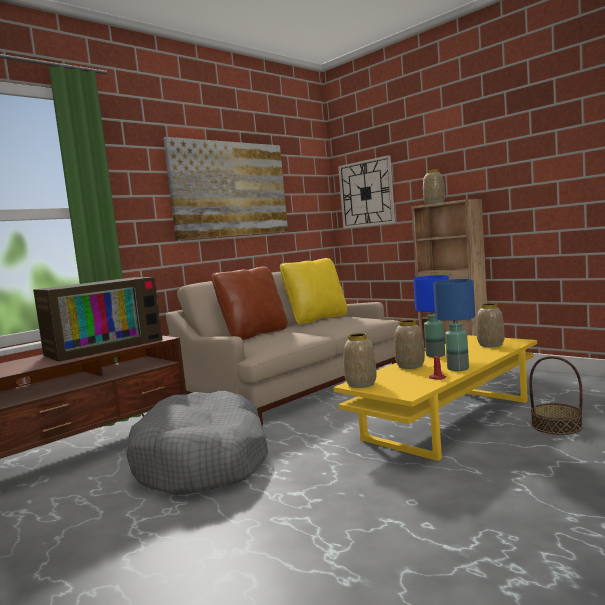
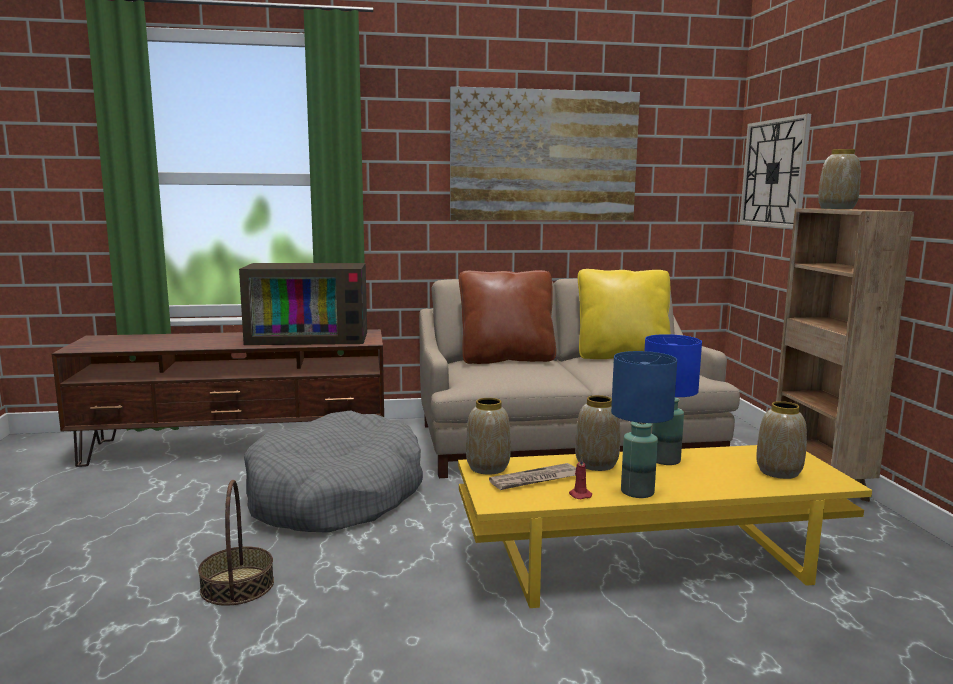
camera: 35 degrees right, 5 degrees up
basket [529,356,583,435] -> basket moved to [198,480,274,606]
none -> newspaper [489,463,576,490]

